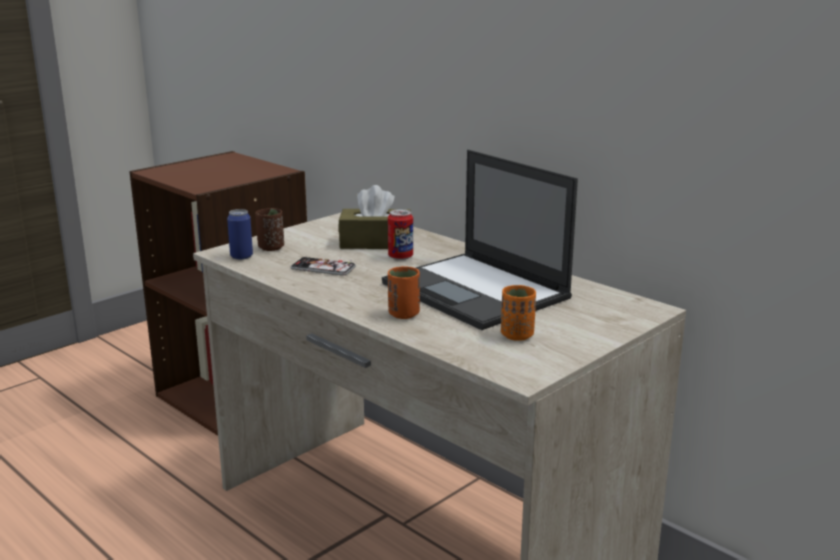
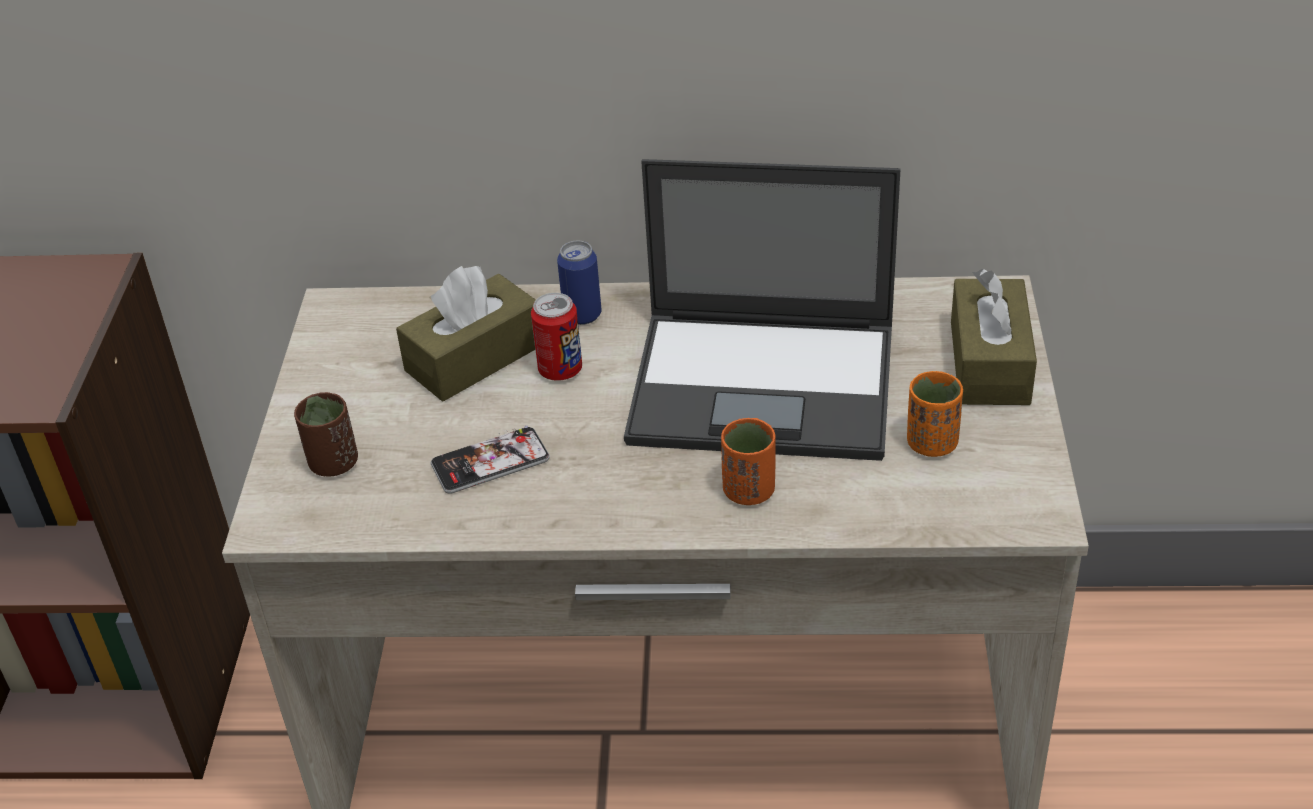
camera: 40 degrees left, 20 degrees up
can [227,209,253,260] -> can moved to [557,240,602,325]
none -> brown tissue box [951,269,1037,405]

